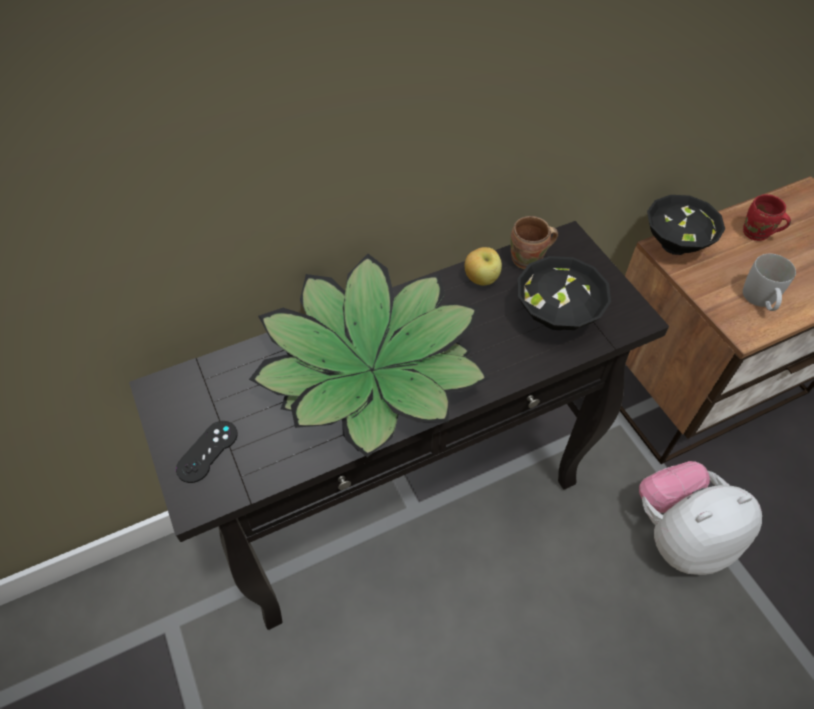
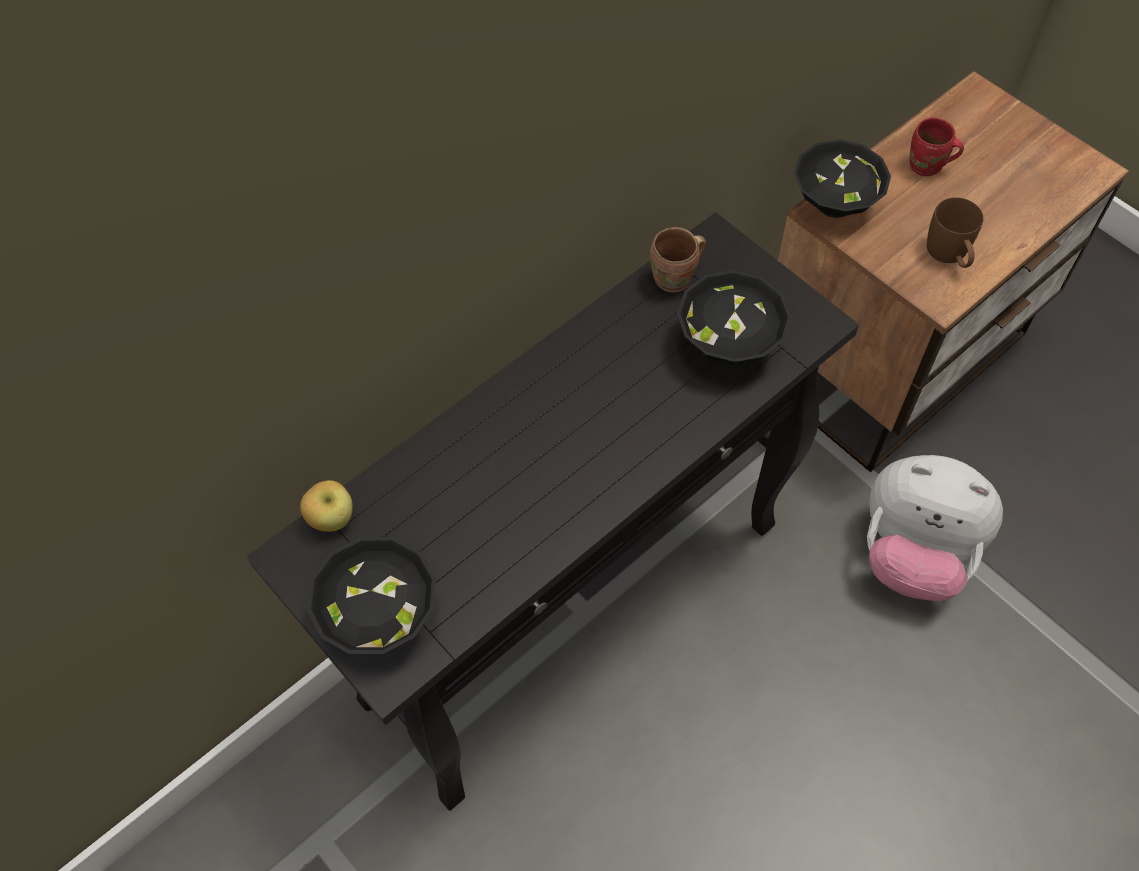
camera: 15 degrees left, 5 degrees up
black game controller [176,421,238,483] -> black bowl [307,537,436,654]
potted plant [249,254,490,457] -> none
apple [465,247,502,285] -> apple moved to [300,480,353,532]
plush toy [639,461,762,575] -> plush toy turned 120 degrees counterclockwise [867,455,1003,601]
white mug [743,254,796,311] -> brown mug [927,197,984,268]

